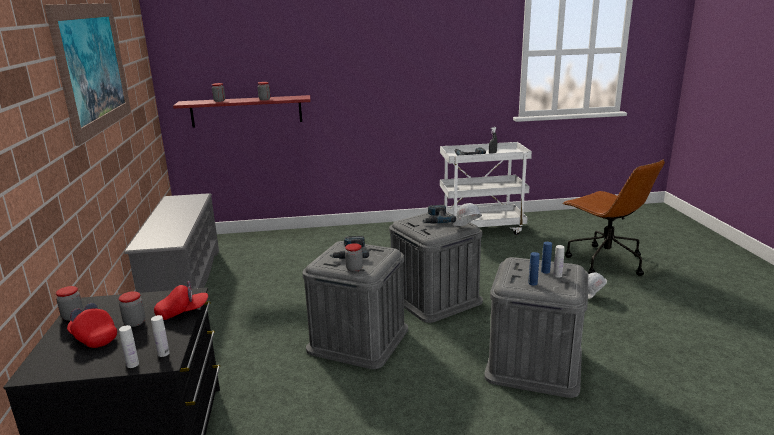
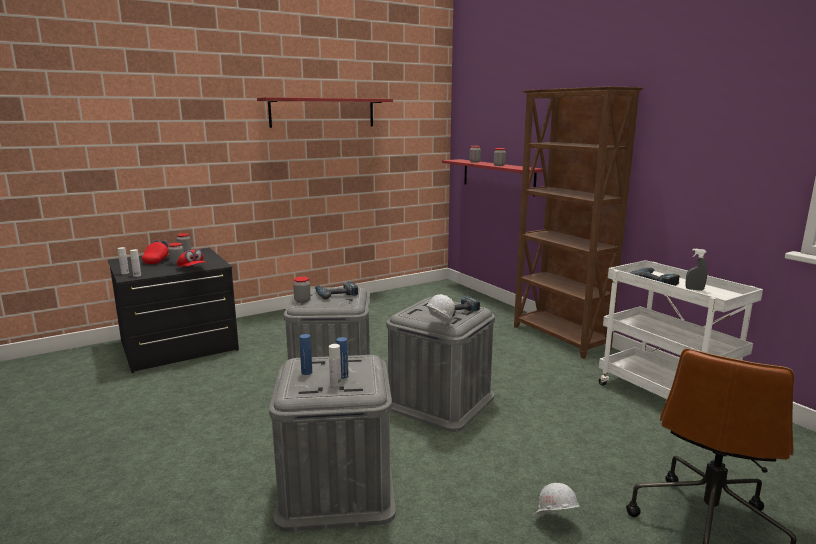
camera: 65 degrees right, 5 degrees down
picture [44,3,131,146] -> red shelf [257,97,393,128]
grey shoe rack [124,193,219,293] -> none
none -> brown bookcase [514,86,643,359]

